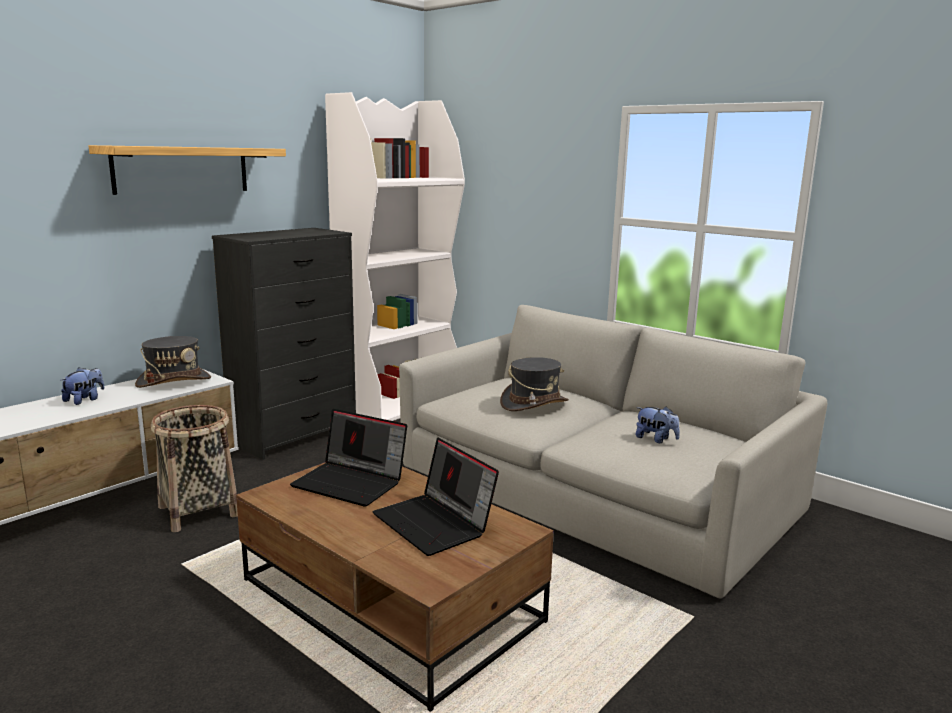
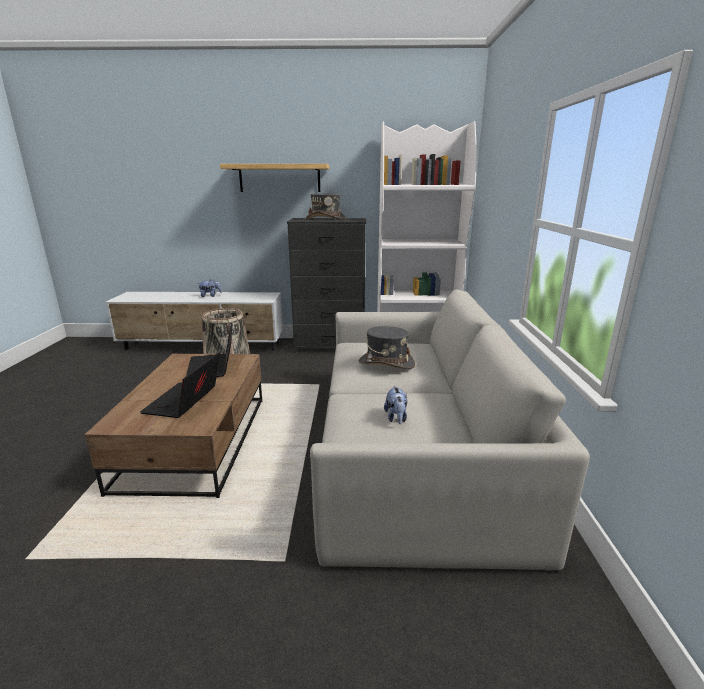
camera: 50 degrees right, 5 degrees up
grey hat [135,336,211,388] -> grey hat moved to [306,194,346,220]

